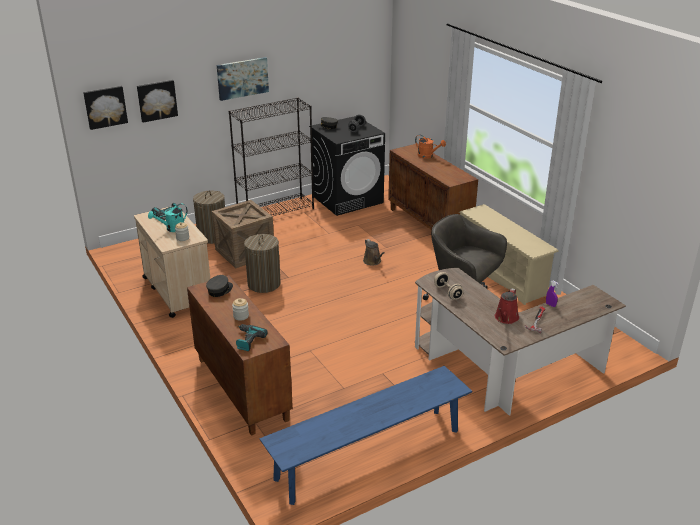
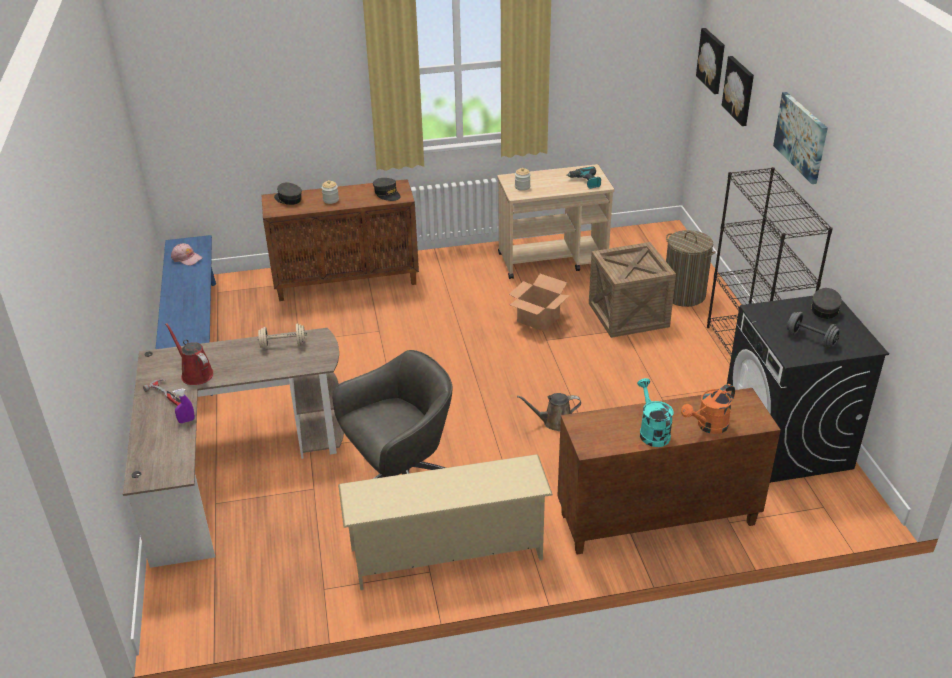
camera: 110 degrees right, 5 degrees up
turquoise watering can [148,203,188,232] -> turquoise watering can moved to [637,378,673,447]
power drill [236,324,267,351] -> grey cap [274,183,302,205]
laundry basket [244,234,281,293] -> cardboard box [508,274,570,332]
none -> pink cap [171,243,202,265]

